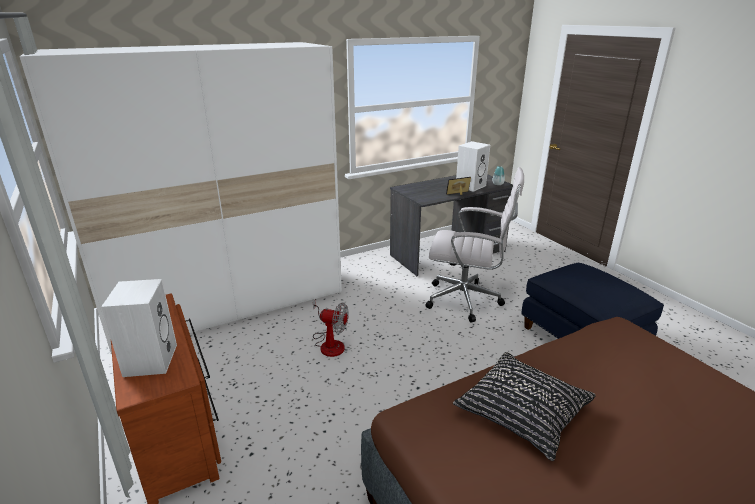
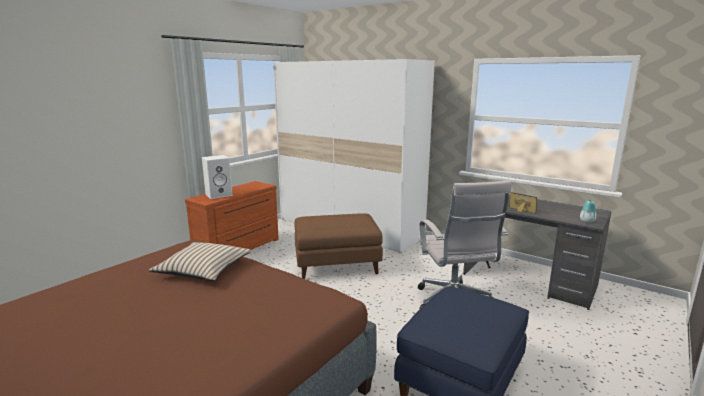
camera: 65 degrees right, 10 degrees down
fan [313,300,349,357] -> brown ottoman [295,213,383,279]
black pillow [453,352,596,461] -> beige pillow [149,242,252,281]
white speaker [456,141,490,192] -> none

